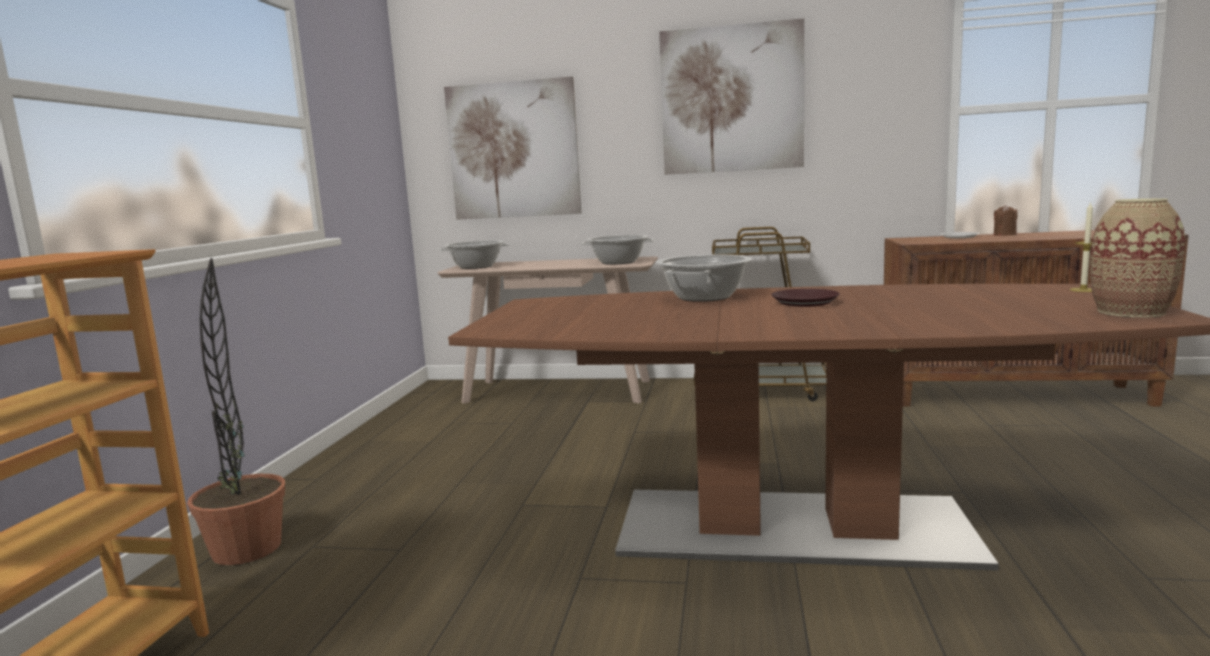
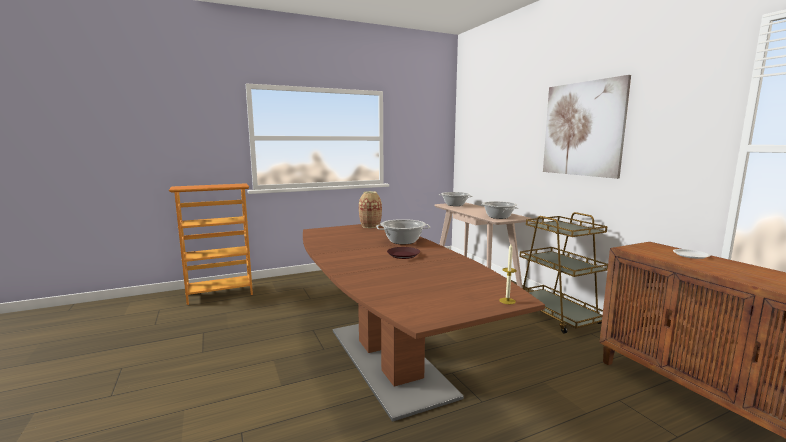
camera: 55 degrees right, 0 degrees up
potted plant [187,258,285,565] -> none
picture [444,76,581,220] -> none
brown candle [994,205,1017,236] -> none
vase [1090,198,1185,317] -> vase moved to [359,191,382,228]

